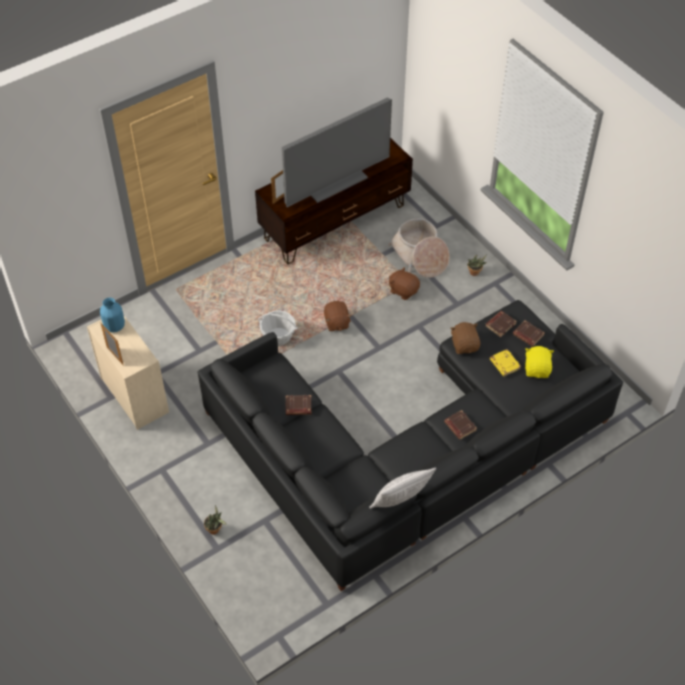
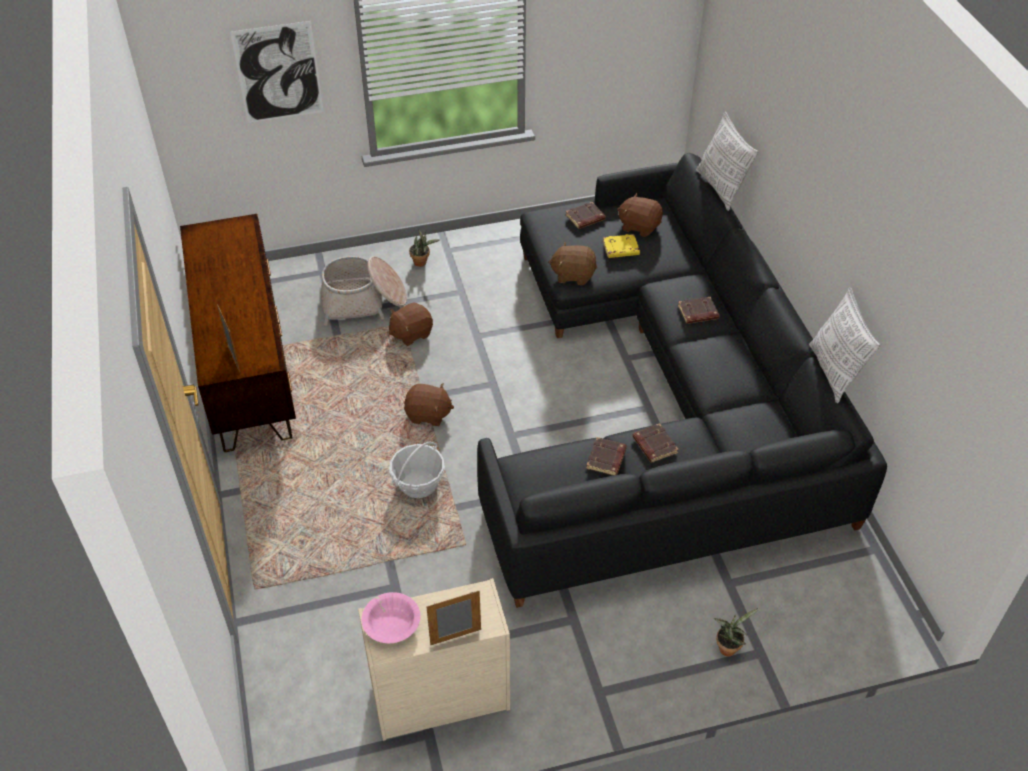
camera: 70 degrees left, 5 degrees down
blue vase [100,298,125,332] -> pink bowl [361,592,420,643]
television [282,98,392,207] -> none
brown book [485,311,517,337] -> brown book moved to [633,423,679,463]
yellow plush toy [525,346,554,378] -> brown plush toy [617,193,663,237]
none -> picture [230,21,324,123]
none -> pillow [696,112,758,211]

